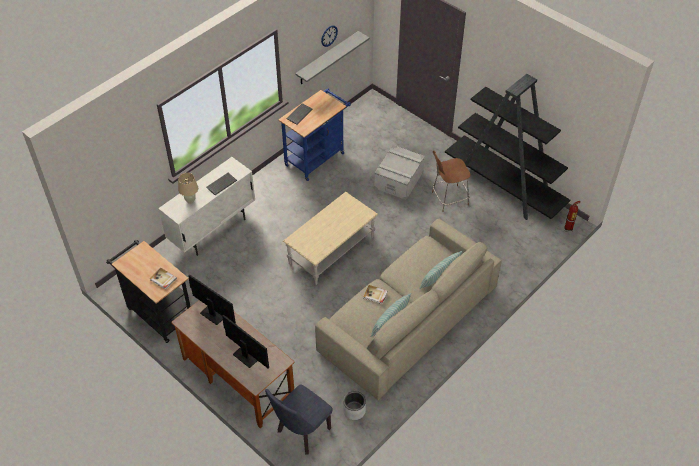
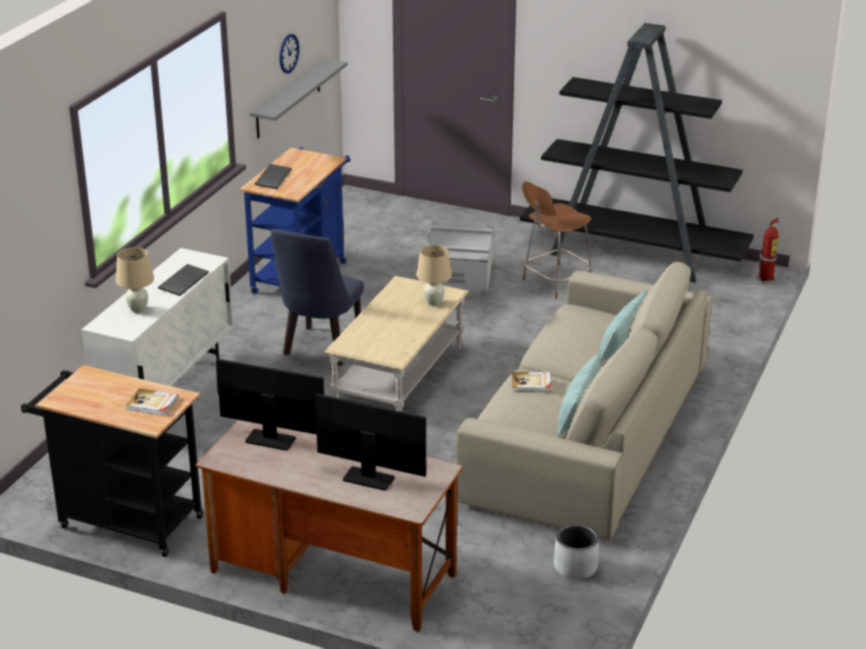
camera: 20 degrees left, 20 degrees down
blue chair [265,384,333,454] -> blue chair moved to [271,229,364,366]
none -> beige table lamp [416,245,452,306]

